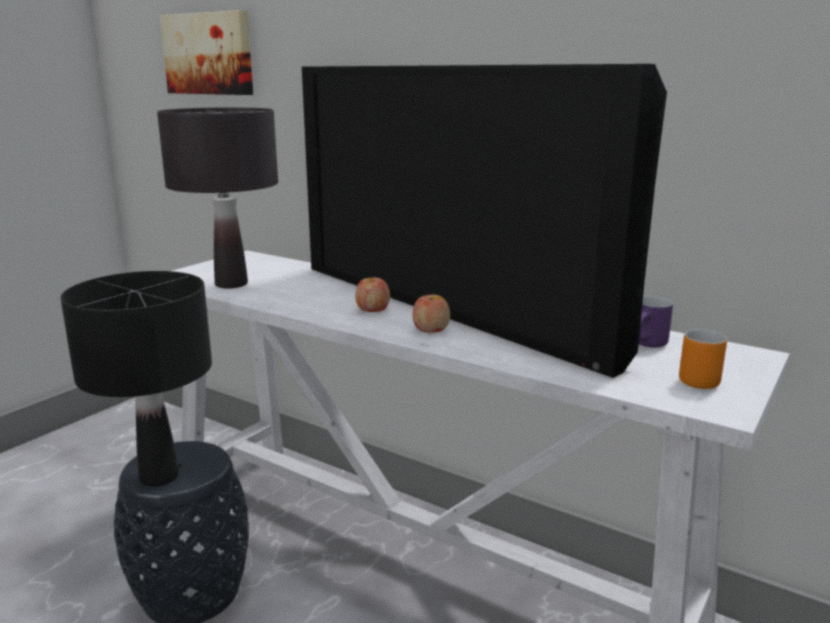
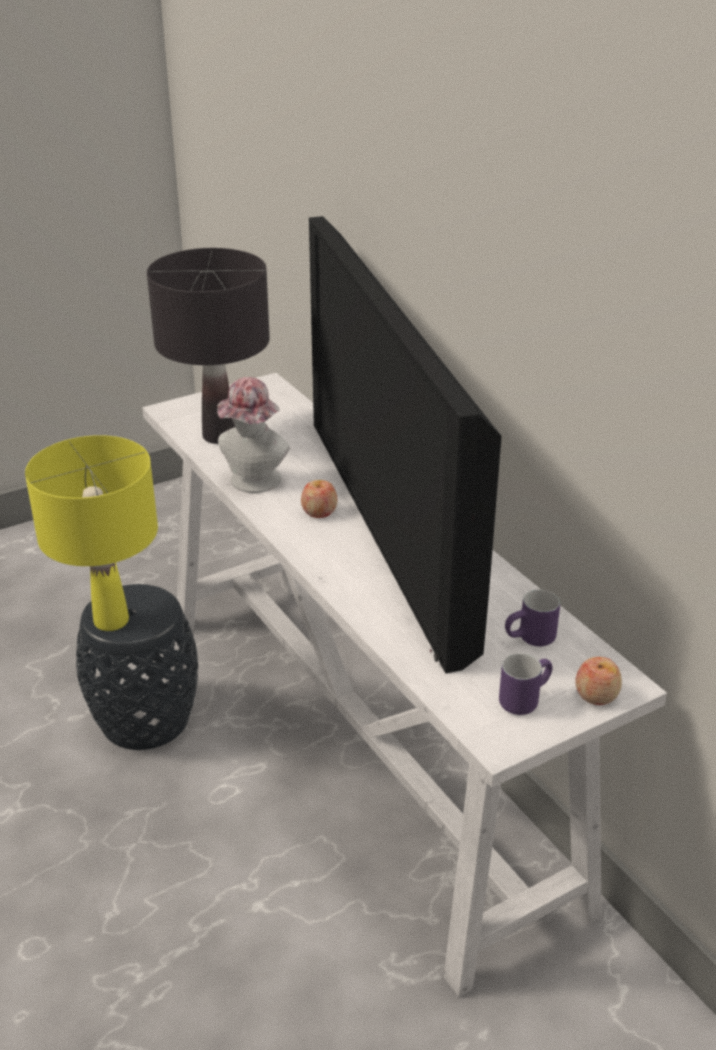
camera: 25 degrees right, 15 degrees up
black table lamp [60,271,212,487] -> yellow table lamp [25,435,158,631]
picture [160,10,253,95] -> none
apple [412,295,450,333] -> apple moved to [575,657,622,705]
orange mug [679,329,727,389] -> purple mug [499,653,552,715]
none -> hat [217,377,290,493]

